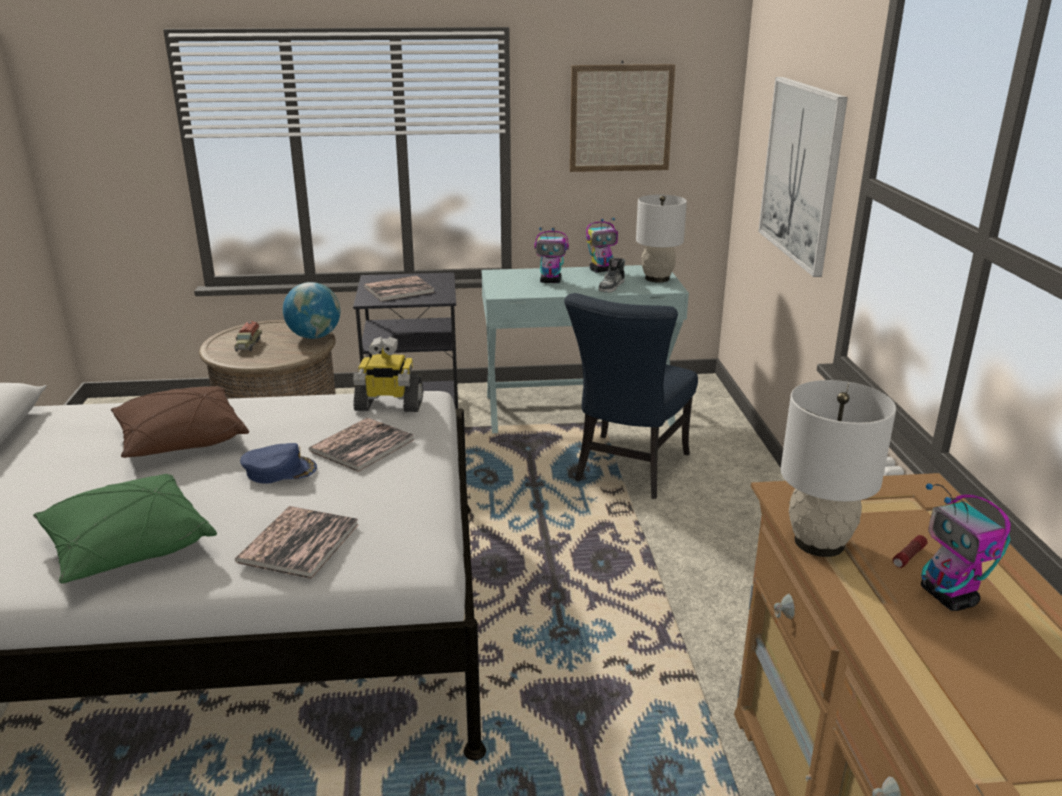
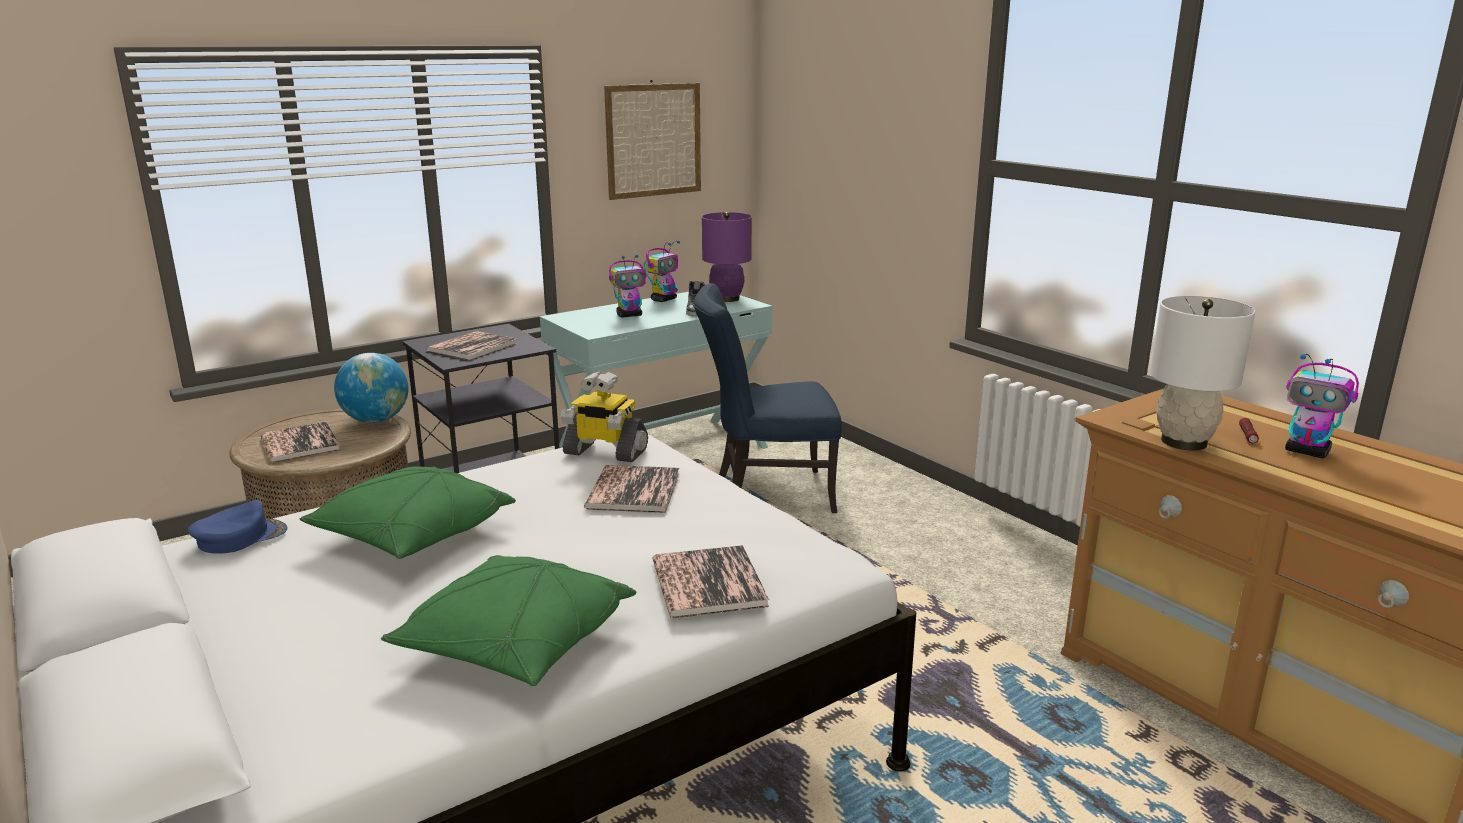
camera: 30 degrees left, 5 degrees down
brown pillow [111,386,249,458] -> green pillow [300,466,516,559]
toy truck [234,321,262,351] -> book [260,422,340,462]
blue cap [240,443,317,484] -> blue cap moved to [188,500,288,554]
toy robot [353,337,423,412] -> toy robot turned 45 degrees clockwise [560,371,648,462]
blue chair [564,293,698,499] -> blue chair turned 90 degrees clockwise [693,283,842,513]
white table lamp [636,195,687,282] -> purple table lamp [702,212,752,302]
picture [758,77,848,277] -> none

